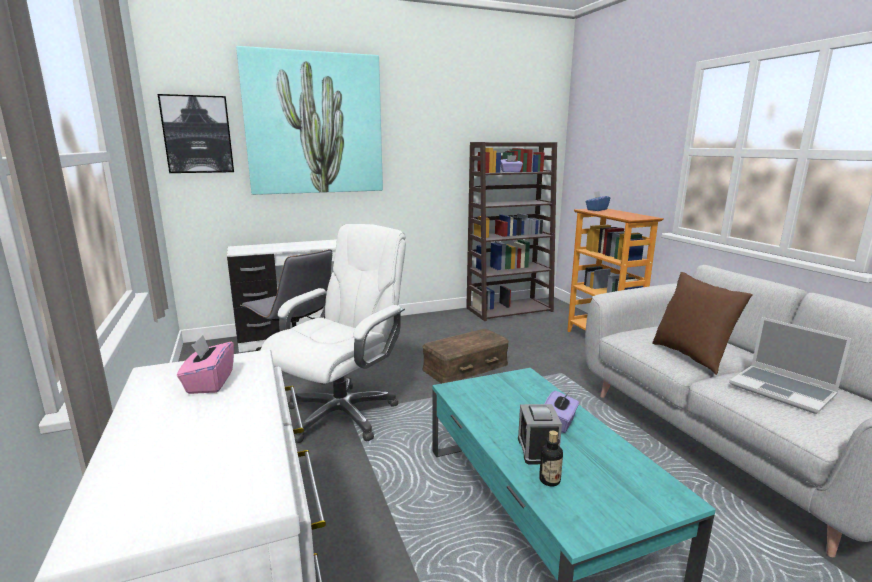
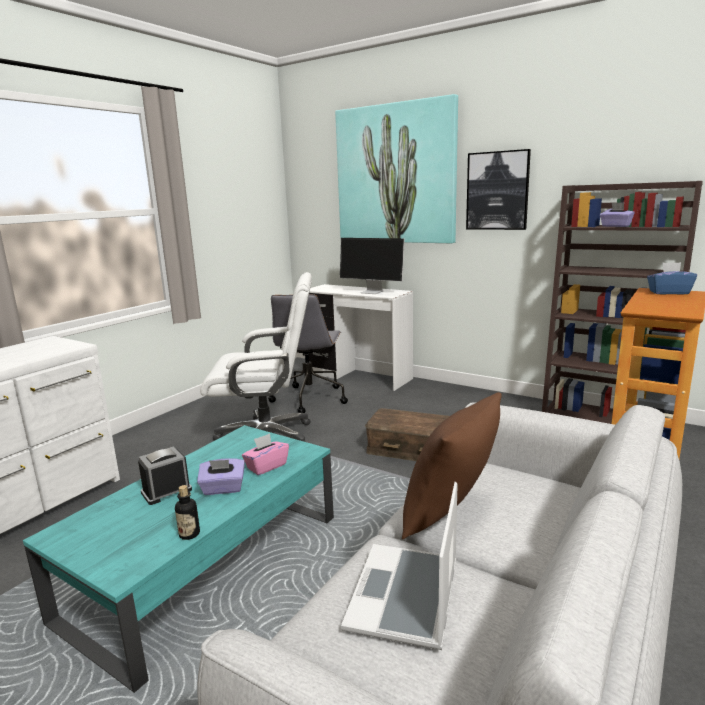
camera: 55 degrees right, 0 degrees up
picture [158,94,234,173] -> picture moved to [466,149,531,230]
pink tissue box [177,335,234,394] -> pink tissue box moved to [242,433,289,475]
bottle [539,430,563,486] -> bottle moved to [175,485,200,540]
none -> monitor [340,238,405,294]

